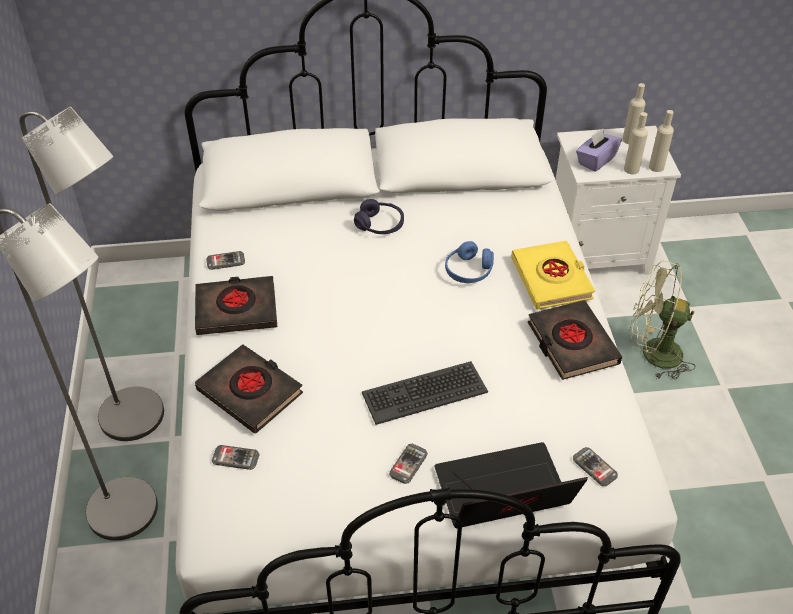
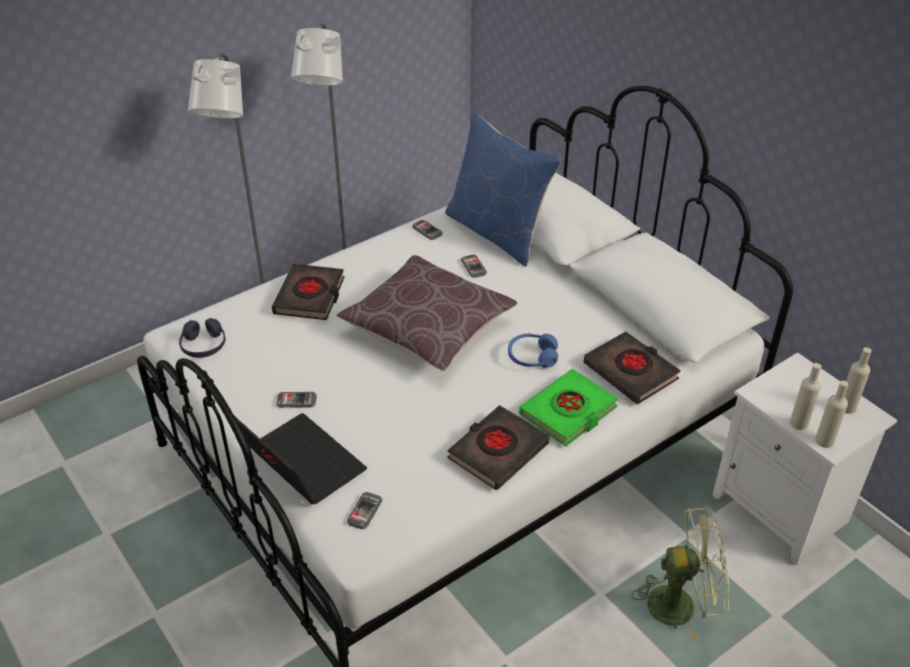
camera: 60 degrees right, 5 degrees down
black book [195,276,277,335] -> black book moved to [584,332,681,405]
phone [212,445,259,470] -> phone moved to [461,255,487,278]
purple headphones [354,199,404,234] -> purple headphones moved to [179,318,226,358]
keyboard [362,361,488,425] -> none
yellow book [511,241,595,310] -> green book [519,369,618,447]
purple tissue box [576,129,622,172] -> none
green fan [630,261,695,380] -> green fan turned 105 degrees clockwise [632,506,729,642]
none -> brown pillow [336,255,518,371]
none -> blue pillow [445,113,561,266]

